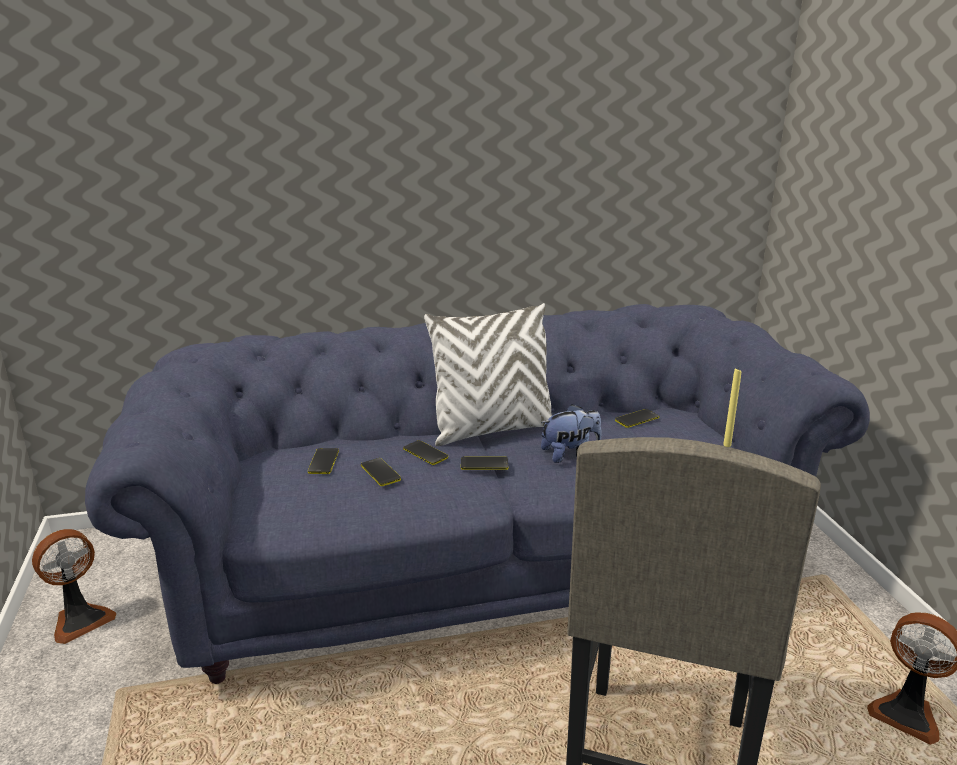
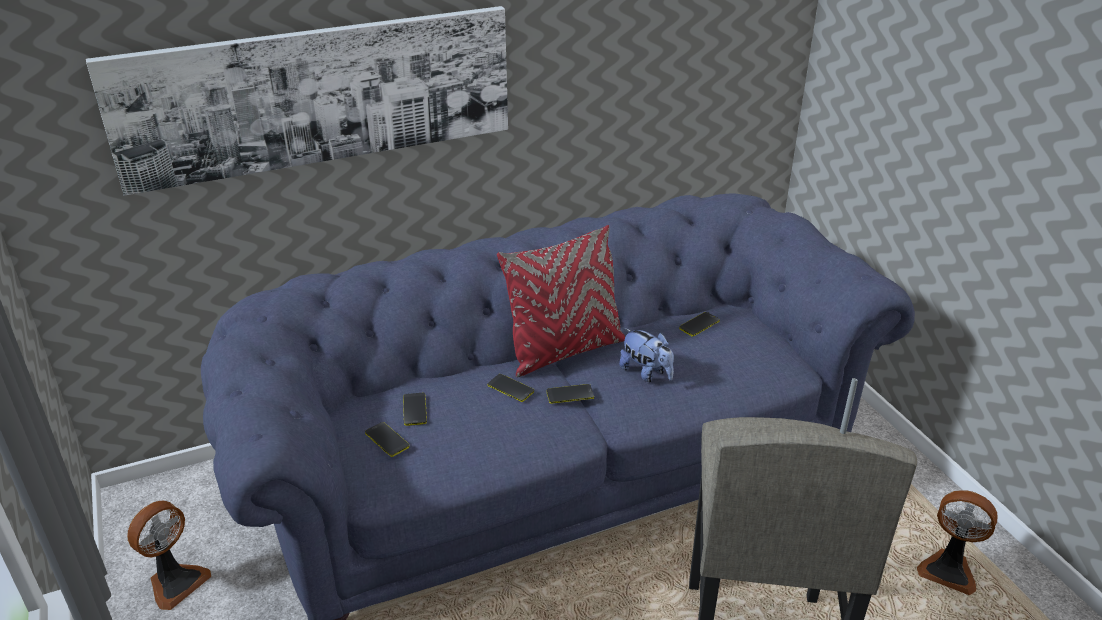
camera: 10 degrees left, 10 degrees up
phone [361,458,401,486] -> phone moved to [365,422,409,457]
white pillow [424,303,552,446] -> red pillow [497,225,625,377]
plush toy [541,404,602,463] -> plush toy turned 75 degrees clockwise [619,328,674,382]
yellow candle [723,367,741,447] -> grey candle [840,377,858,434]
none -> picture [86,6,508,196]

